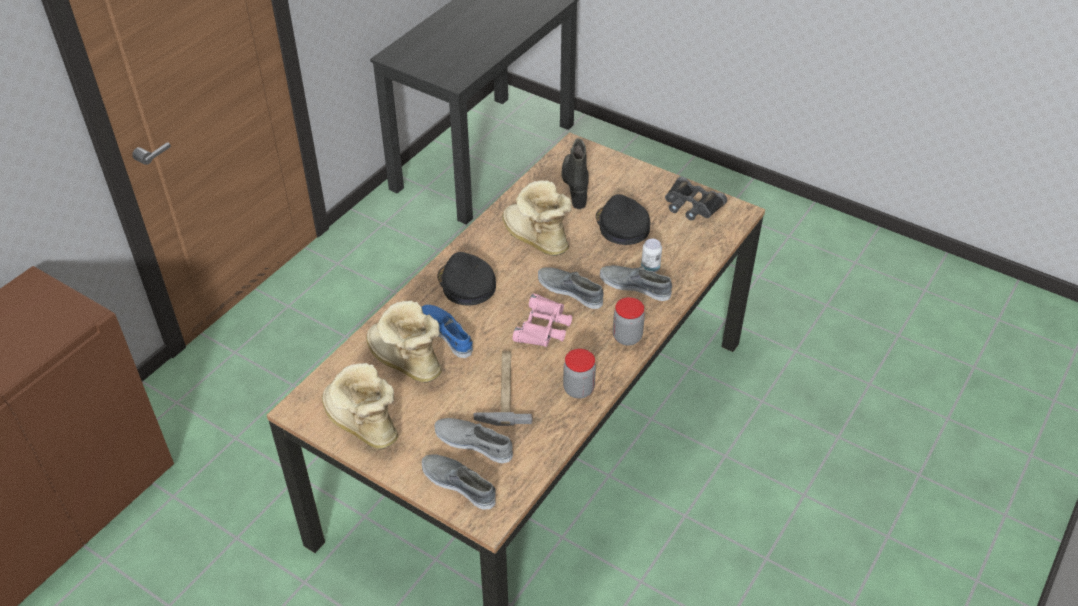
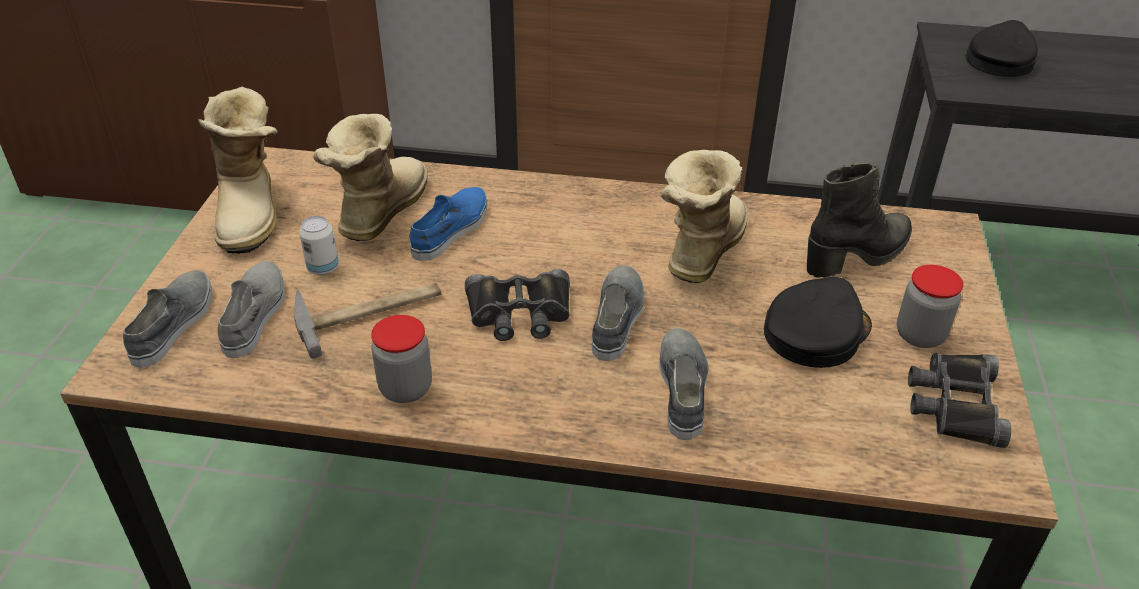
camera: 65 degrees right, 5 degrees down
boot [322,363,398,449] -> boot turned 150 degrees clockwise [198,87,278,254]
black cap [437,252,496,306] -> black cap moved to [966,20,1038,77]
pink binoculars [513,293,572,347] -> black binoculars [465,269,570,341]
jar [613,297,645,346] -> jar moved to [897,265,963,348]
can [641,239,662,272] -> can moved to [299,216,339,275]

